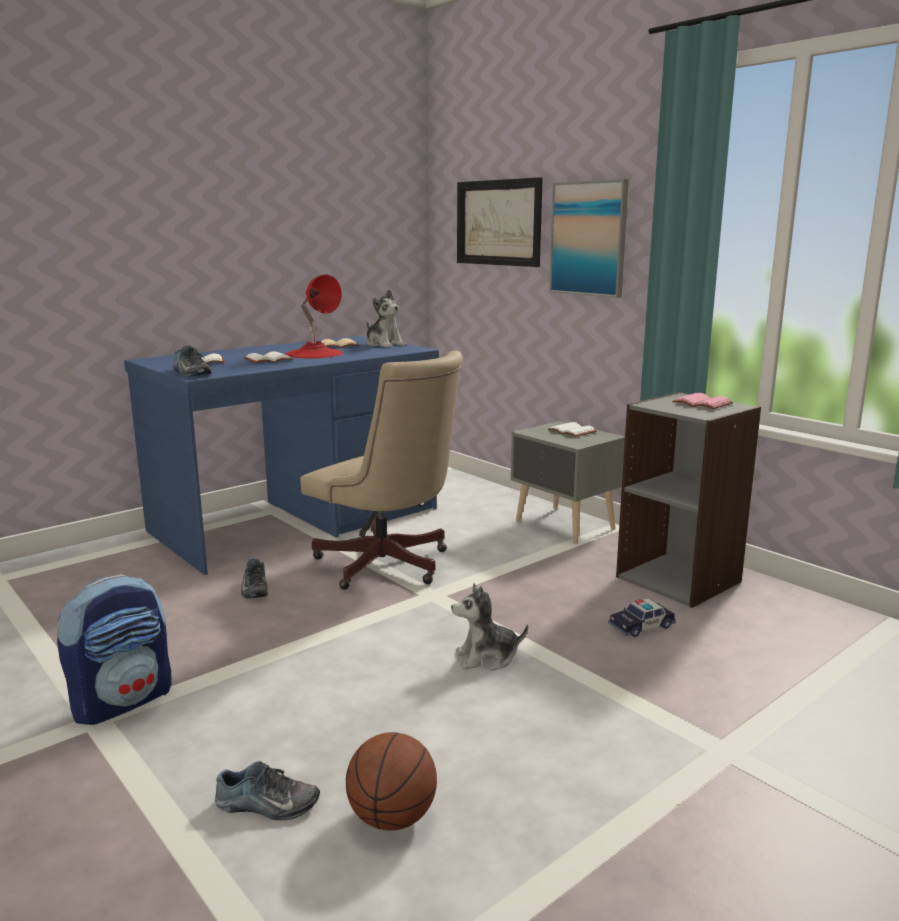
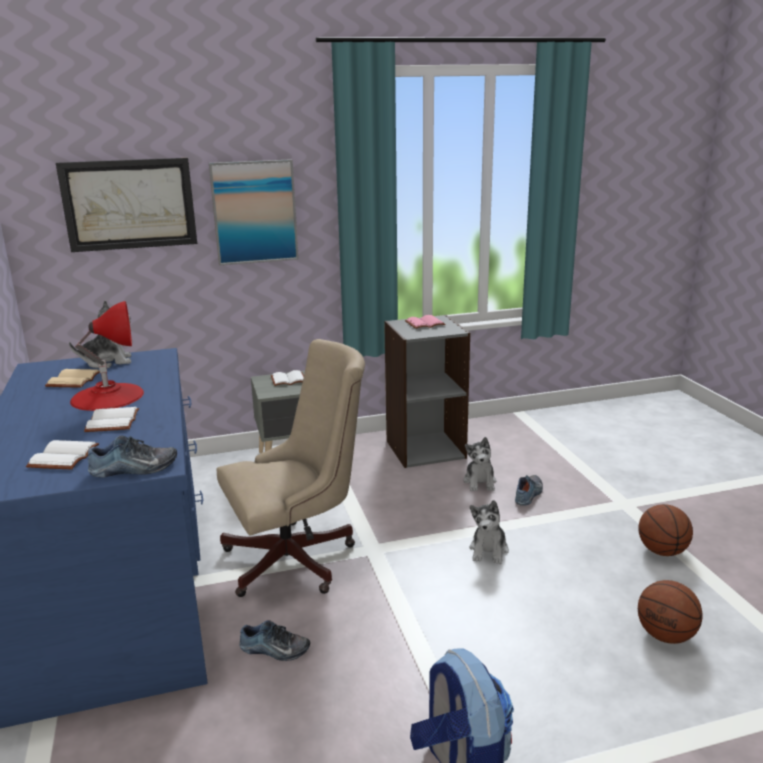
camera: 65 degrees left, 5 degrees up
shoe [215,761,320,820] -> shoe moved to [515,475,543,506]
toy car [608,598,676,637] -> plush toy [463,437,496,491]
none -> basketball [638,504,693,556]

